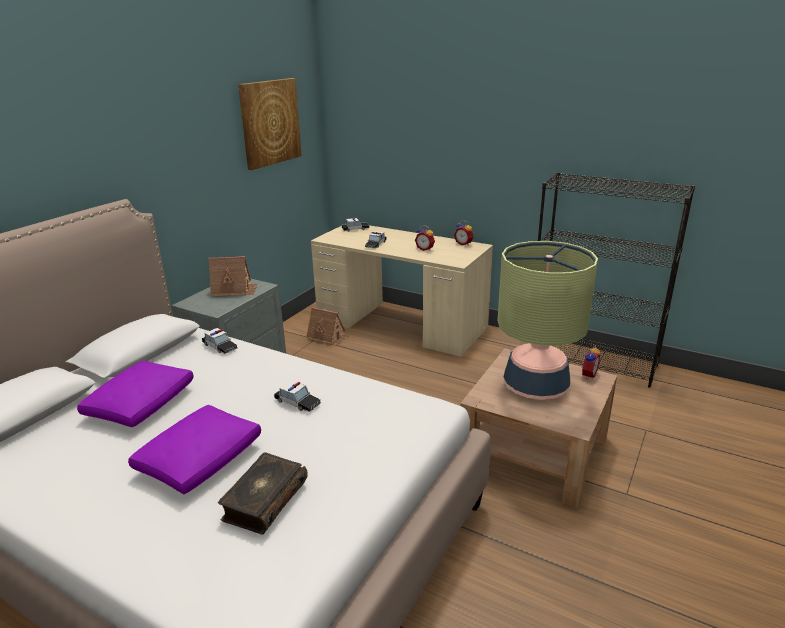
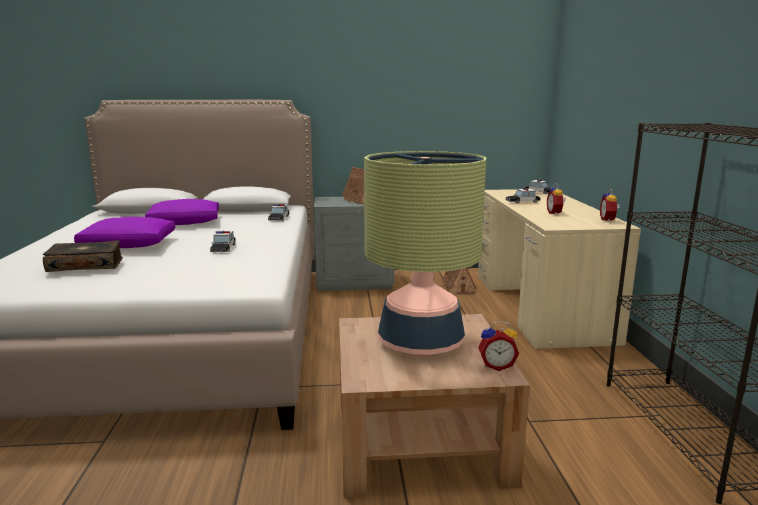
camera: 55 degrees right, 10 degrees down
picture [238,78,302,170] -> none

